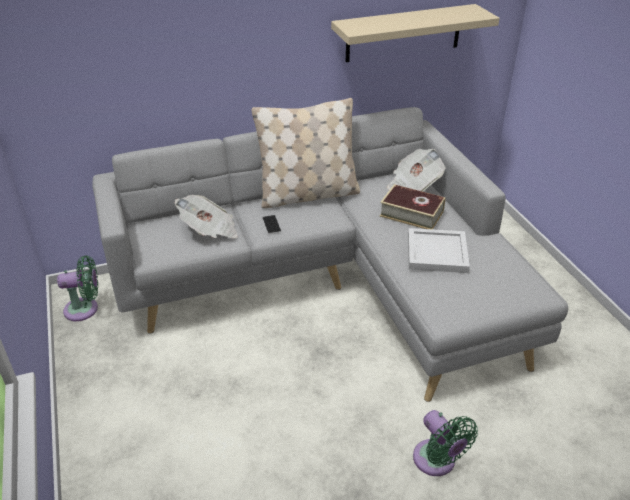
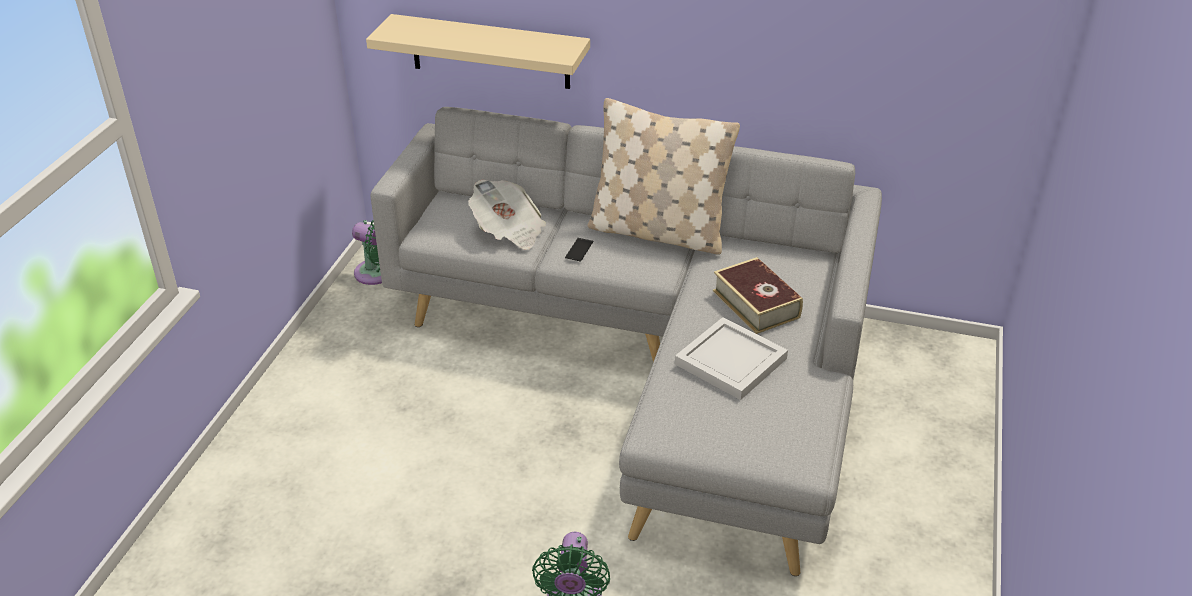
camera: 35 degrees right, 0 degrees up
beige shelf [331,4,500,62] -> beige shelf moved to [366,14,590,89]
newspaper [387,149,445,192] -> none

